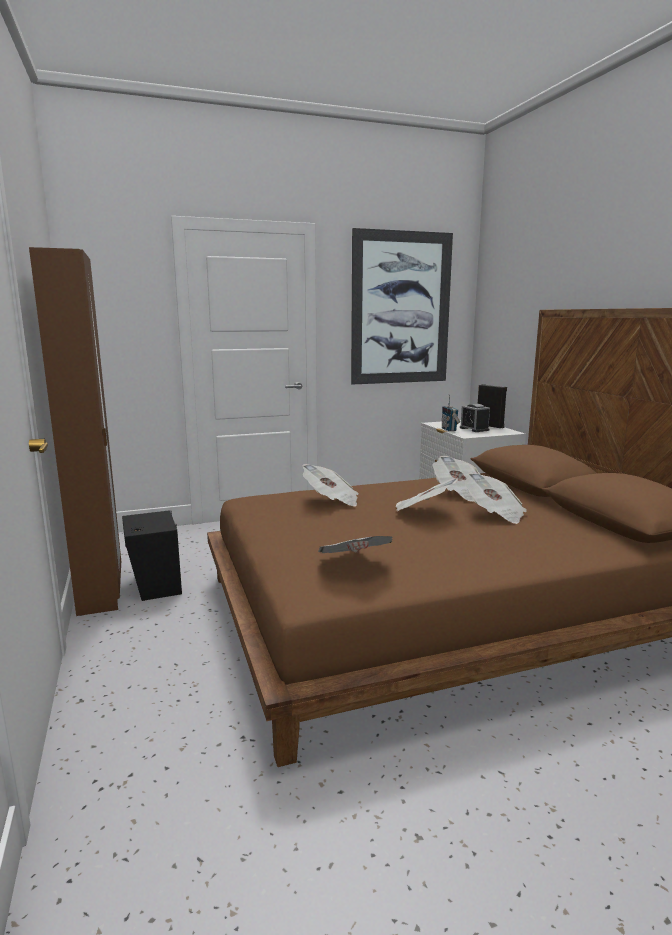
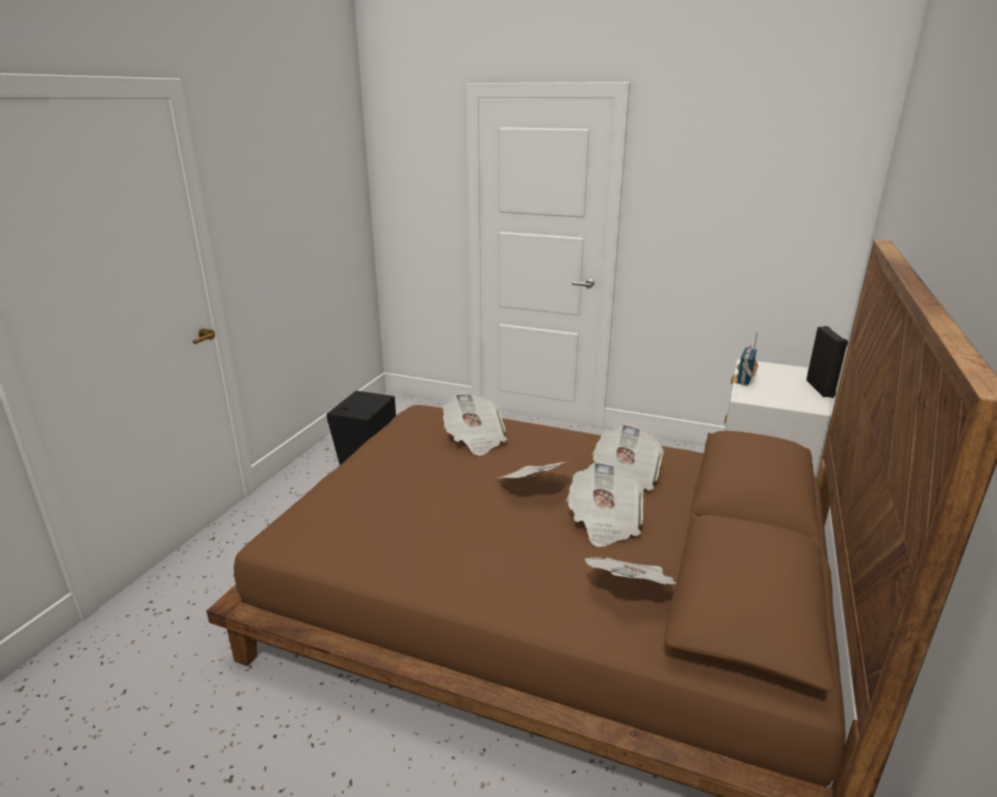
camera: 40 degrees right, 10 degrees up
brown wardrobe [29,247,121,616] -> none
newspaper [318,536,393,553] -> newspaper moved to [585,557,676,584]
picture [351,228,453,384] -> none
alarm clock [460,404,490,432] -> none

